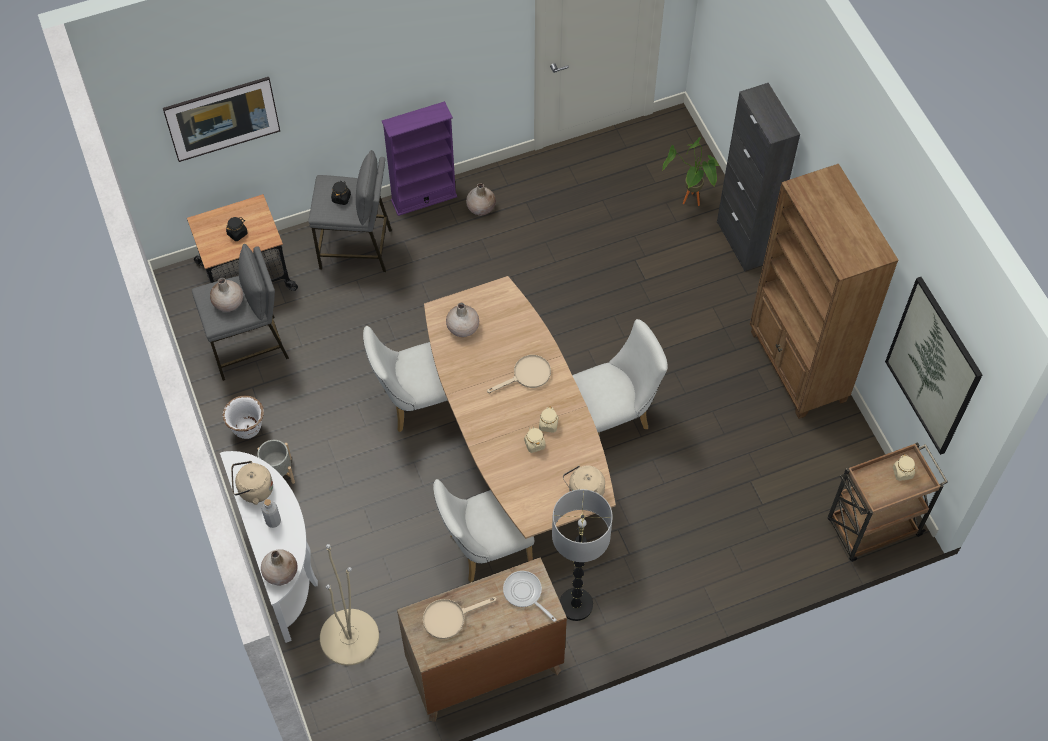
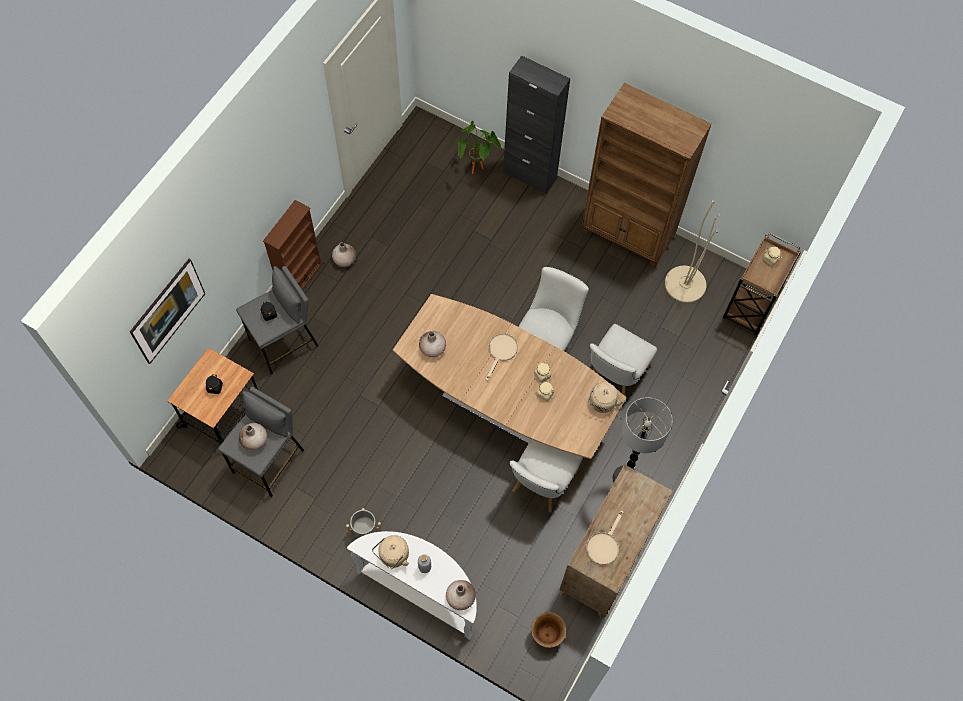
camera: 40 degrees left, 5 degrees up
white planter [223,396,264,439] -> none
beige floor lamp [320,544,379,666] -> beige floor lamp moved to [665,200,720,303]
white chair [363,326,448,432] -> white chair moved to [590,324,657,396]
purple bookcase [382,101,457,216] -> brown bookcase [263,200,323,290]
frying pan [503,571,557,622] -> none
picture [885,277,982,455] -> none
none -> brown planter [531,612,566,648]

